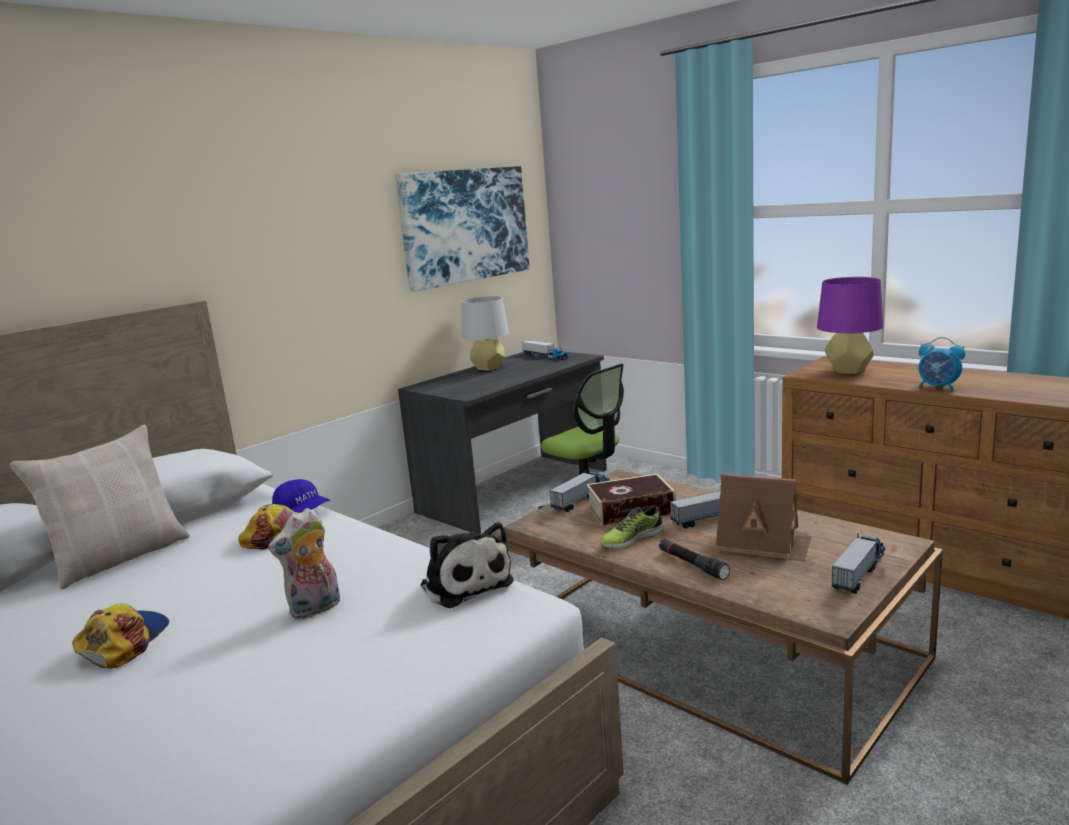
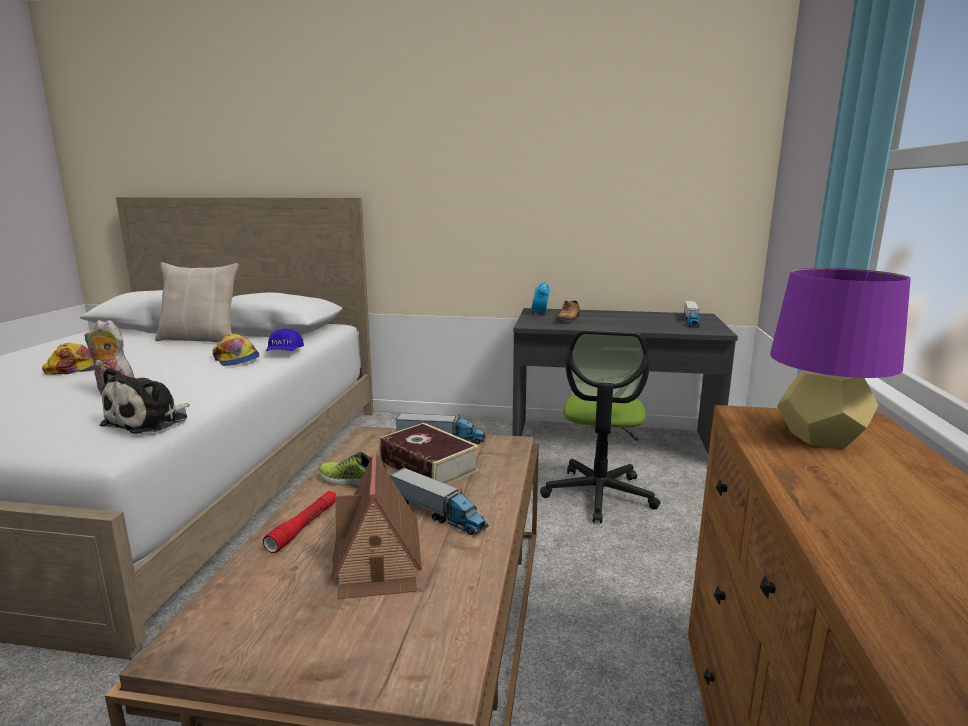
camera: 55 degrees right, 0 degrees up
picture [395,166,530,291] -> none
grey table lamp [461,296,509,371] -> none
black flashlight [659,539,730,580] -> red flashlight [263,491,336,553]
toy truck [832,534,886,594] -> none
alarm clock [919,337,965,391] -> alarm clock moved to [531,279,550,316]
none -> shoe [556,300,580,322]

